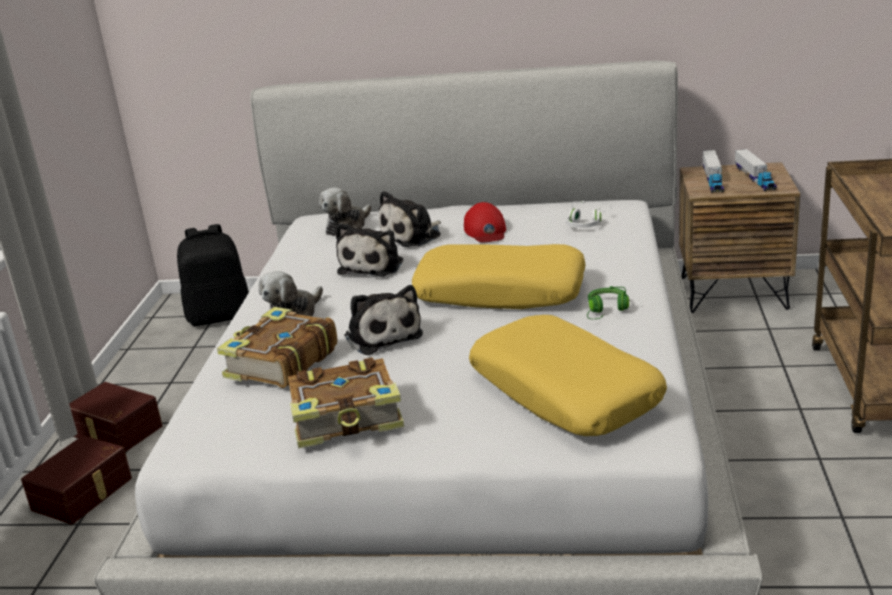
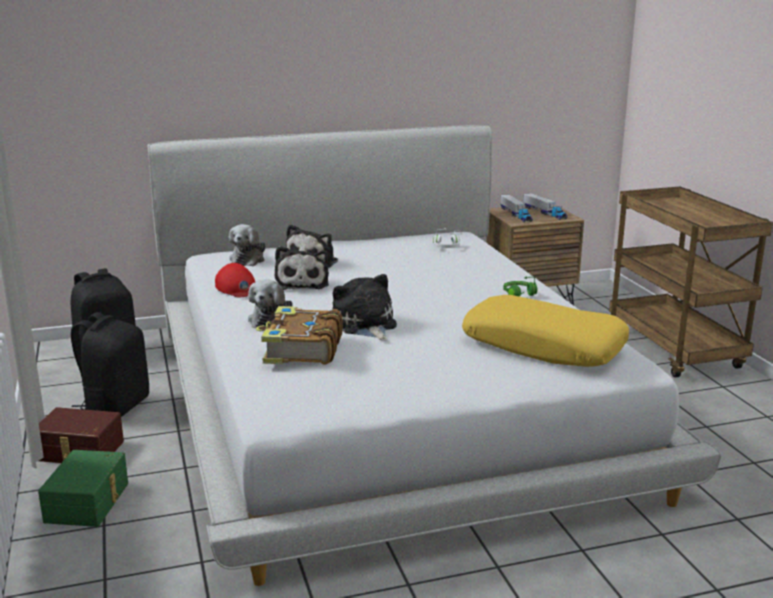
camera: 25 degrees left, 5 degrees down
brown storage box [21,436,132,524] -> green storage box [38,450,128,527]
book [288,357,404,448] -> none
plush toy [344,285,423,355] -> plush toy turned 150 degrees counterclockwise [332,274,397,341]
yellow pillow [412,244,585,309] -> none
red cap [464,202,506,242] -> red cap moved to [215,263,255,297]
none -> black backpack [71,312,149,417]

